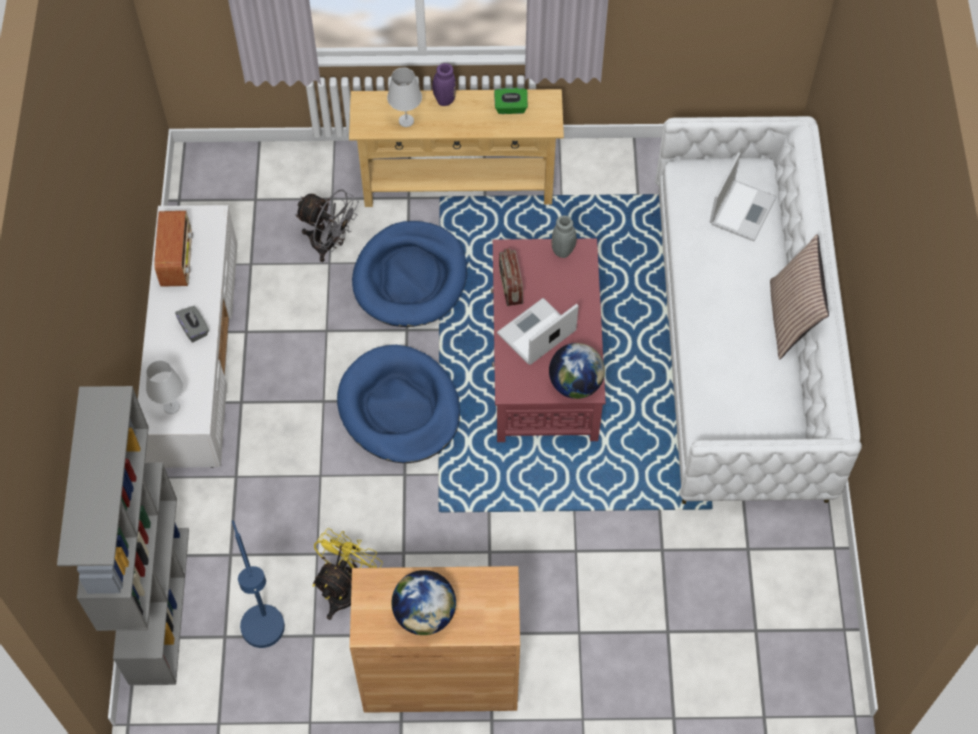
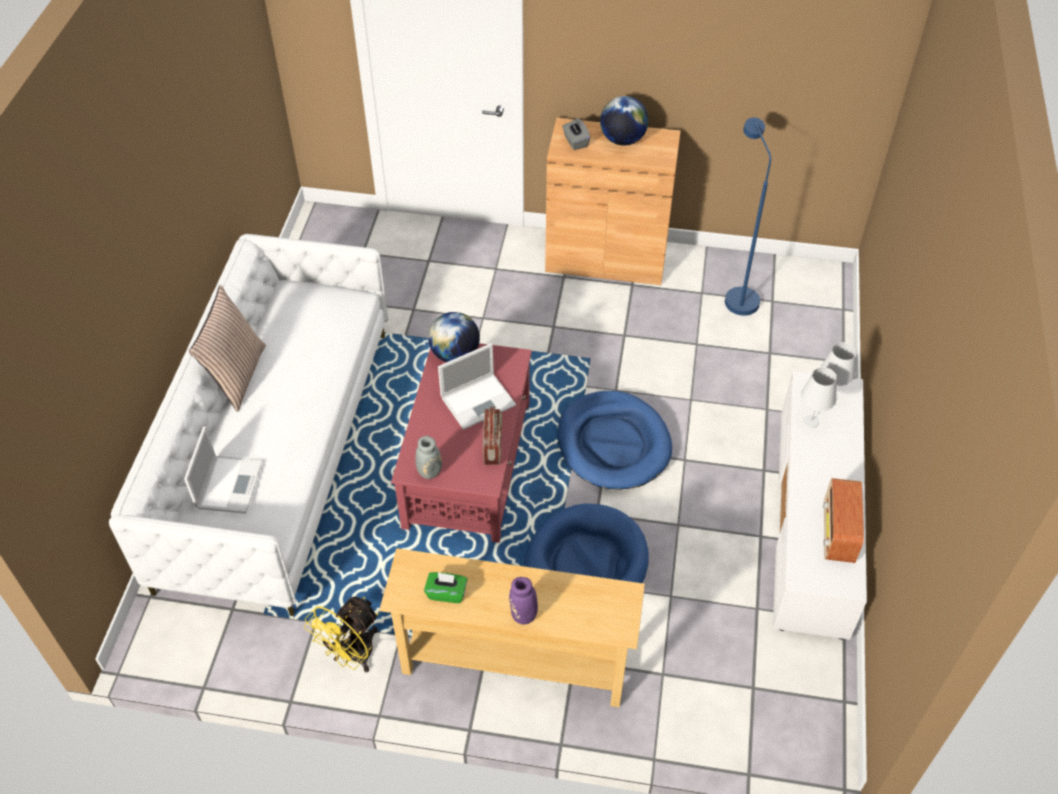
camera: 170 degrees left, 10 degrees down
grey bookcase [57,386,189,685] -> none
grey tissue box [175,306,209,342] -> grey tissue box moved to [562,118,590,150]
grey fan [295,189,359,262] -> none
yellow fan [313,528,383,620] -> yellow fan moved to [304,596,379,672]
white table lamp [387,68,422,127] -> white table lamp moved to [800,367,837,428]
laptop [710,152,777,242] -> laptop turned 150 degrees clockwise [184,427,263,514]

